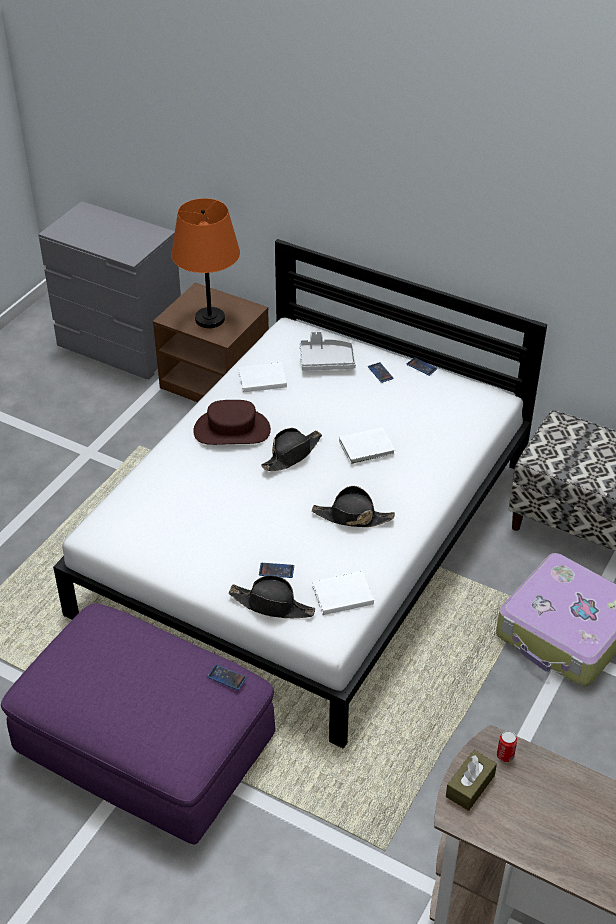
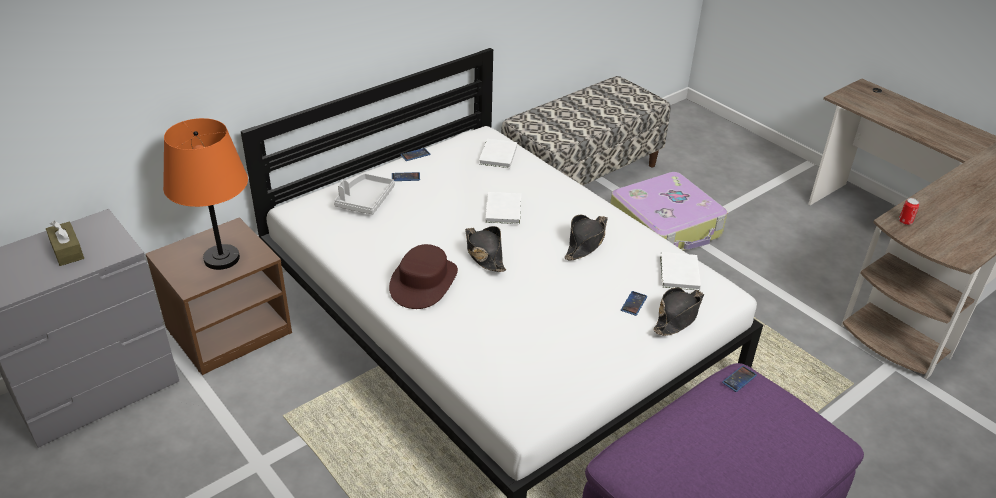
camera: 70 degrees left, 5 degrees down
white book [238,363,287,392] -> white book moved to [479,139,517,168]
brown tissue box [446,750,497,811] -> brown tissue box moved to [46,221,84,266]

